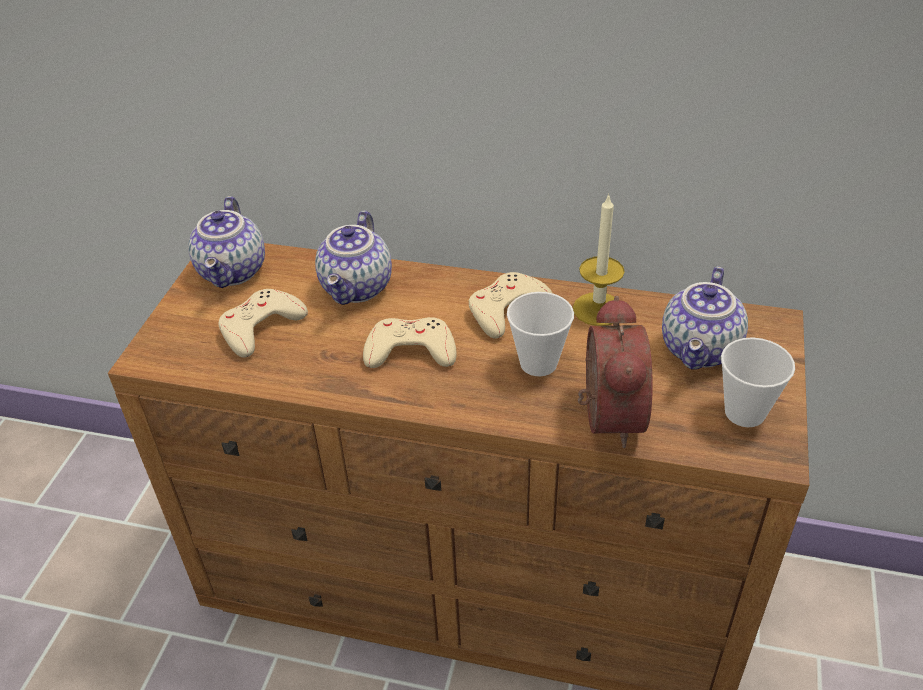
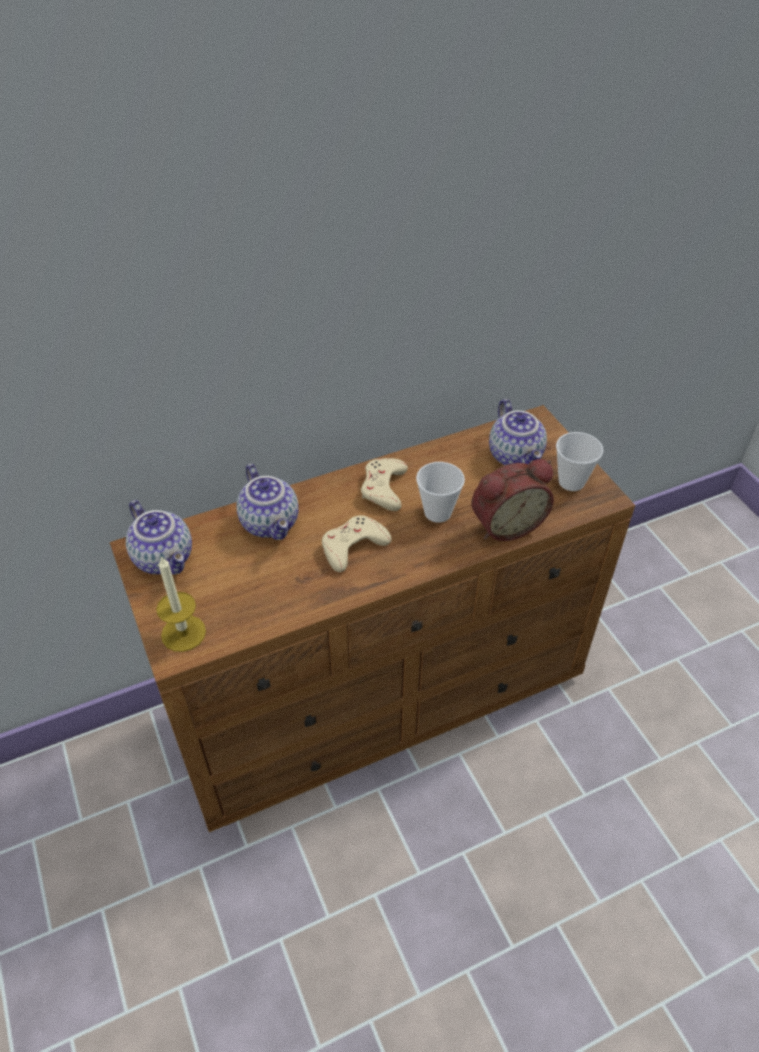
camera: 40 degrees left, 5 degrees up
beige game controller [219,289,308,358] -> none
candle [573,193,625,326] -> candle moved to [156,556,206,652]
alarm clock [578,296,653,448] -> alarm clock turned 105 degrees clockwise [471,459,554,541]

